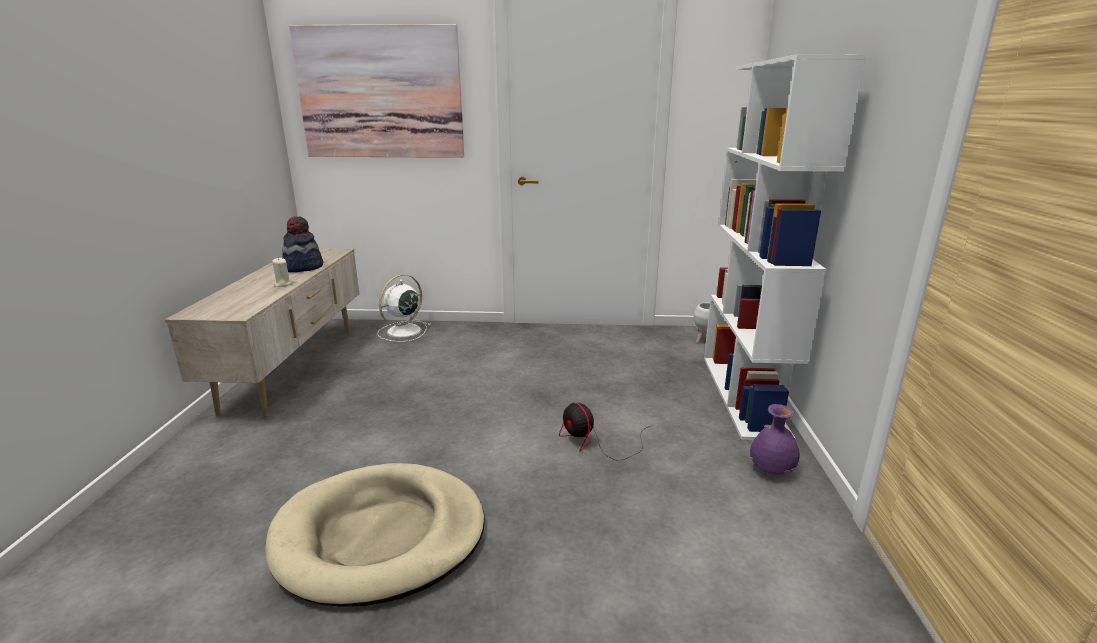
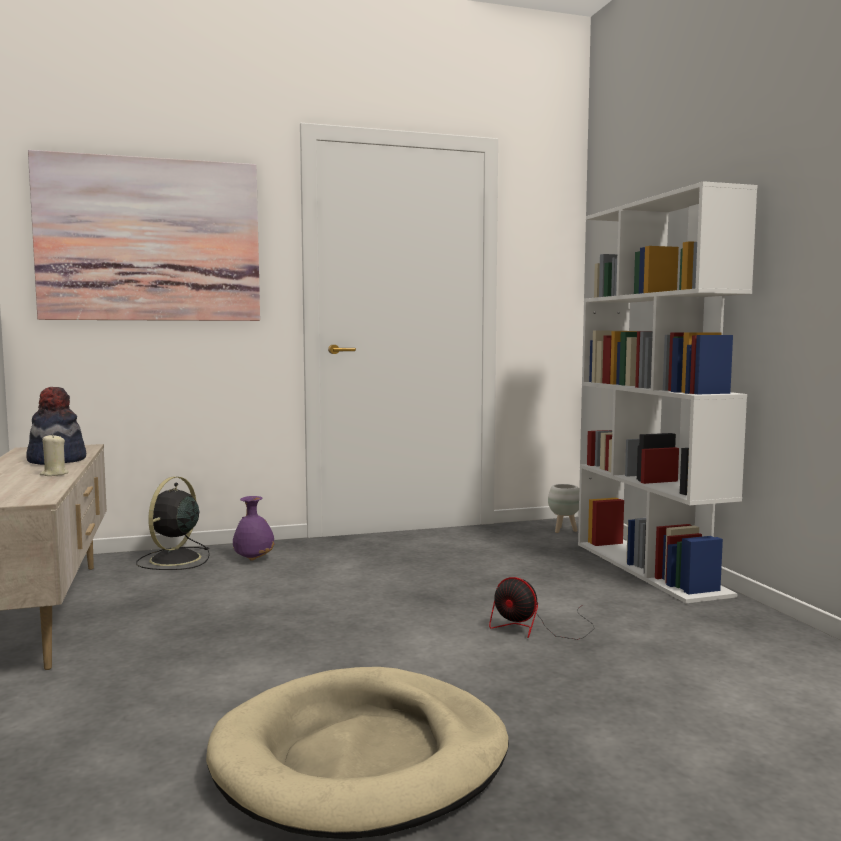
camera: 20 degrees left, 15 degrees down
white fan [377,275,431,342] -> black fan [136,477,210,570]
purple vase [750,404,800,475] -> purple vase moved to [233,496,275,560]

